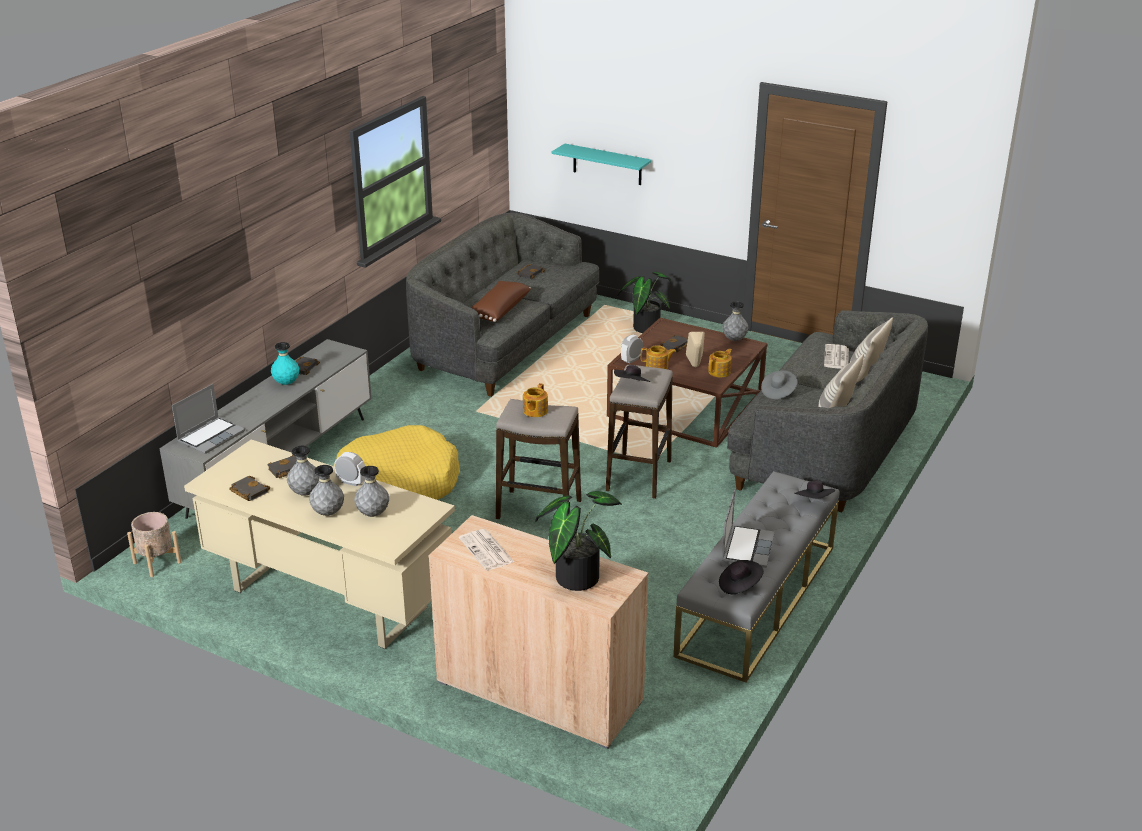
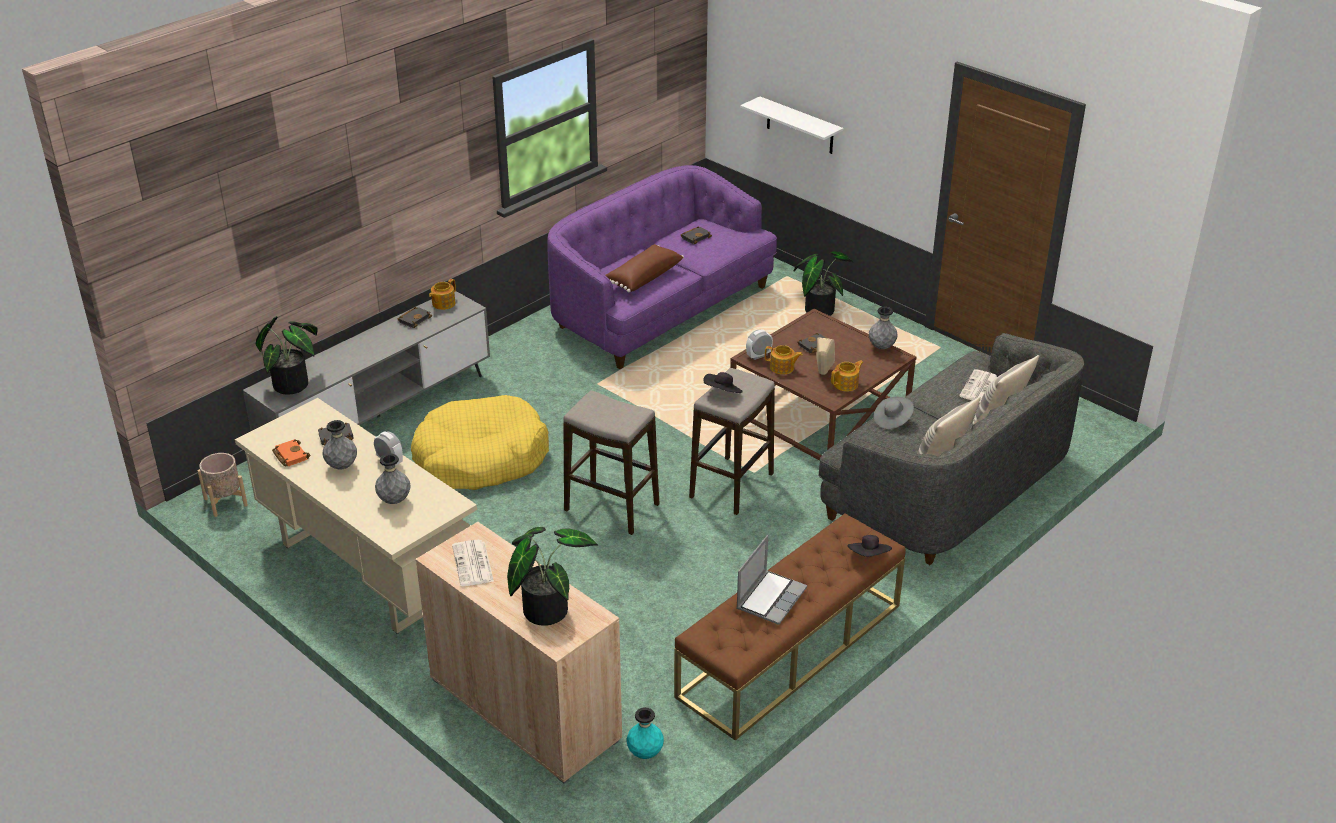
camera: 15 degrees right, 5 degrees up
laptop [172,384,245,454] -> potted plant [256,316,318,395]
black book [229,476,270,501] -> orange book [272,439,310,466]
turquoise vase [271,342,300,385] -> turquoise vase moved to [627,707,664,759]
grey vase [309,465,344,516] -> none
grey sofa [406,213,600,397] -> purple sofa [547,165,777,369]
teapot [523,383,548,417] -> teapot moved to [429,279,456,310]
turquoise shelf [552,144,652,185] -> white shelf [740,97,843,154]
grey bench [674,471,839,683] -> brown bench [674,513,906,741]
black hat [719,560,764,594] -> none

